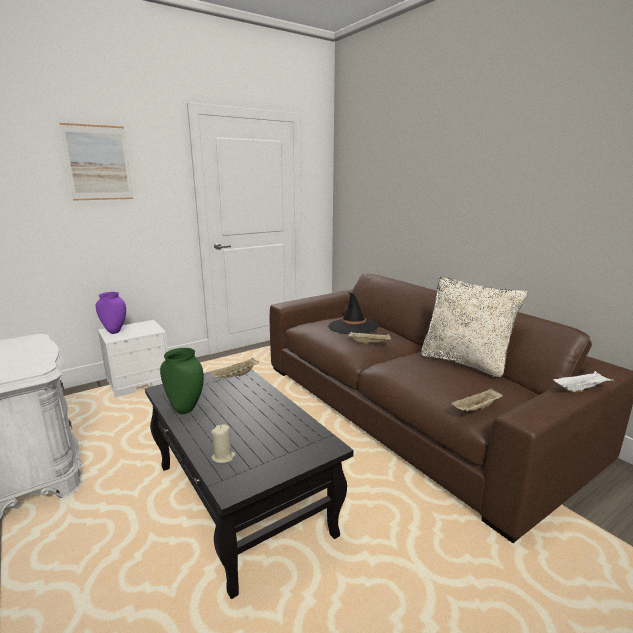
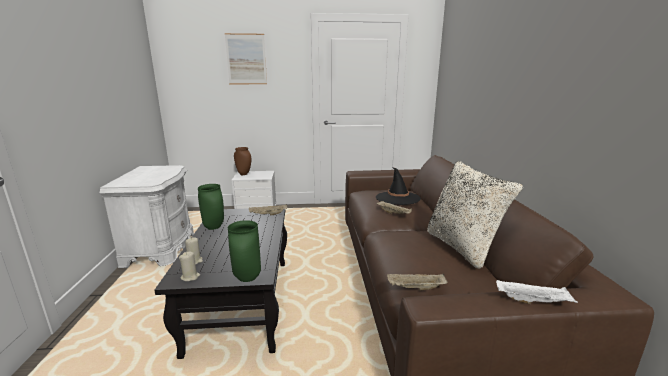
camera: 30 degrees right, 0 degrees up
purple vase [96,292,126,334] -> brown vase [234,147,251,175]
none -> beige candle [179,252,200,281]
none -> green vase [228,220,261,282]

